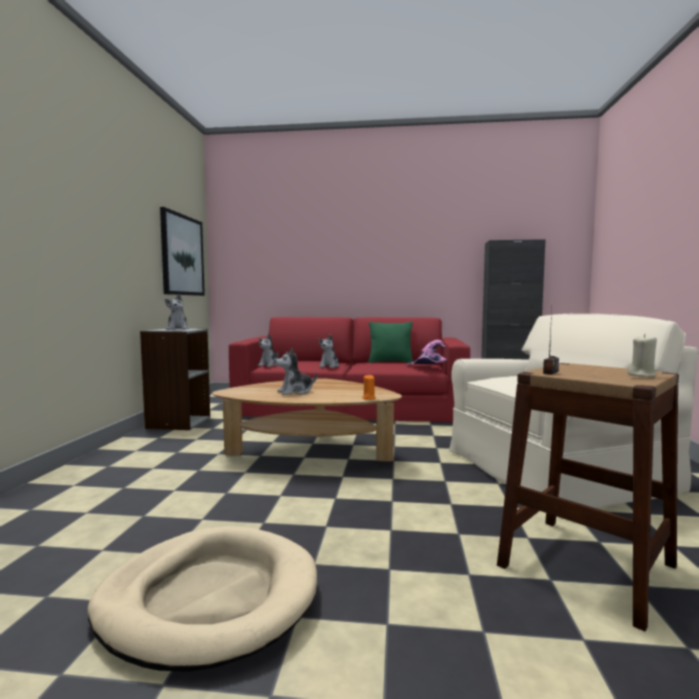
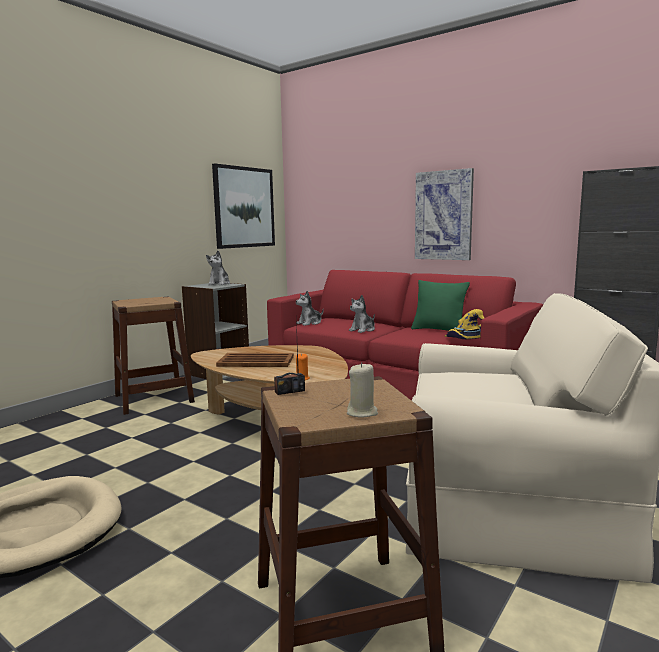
camera: 30 degrees right, 5 degrees up
plush toy [275,347,318,395] -> brown tray [216,353,294,367]
pink hat [406,340,447,365] -> yellow hat [445,309,484,339]
none -> brown stool [112,297,195,415]
none -> picture [415,168,474,260]

